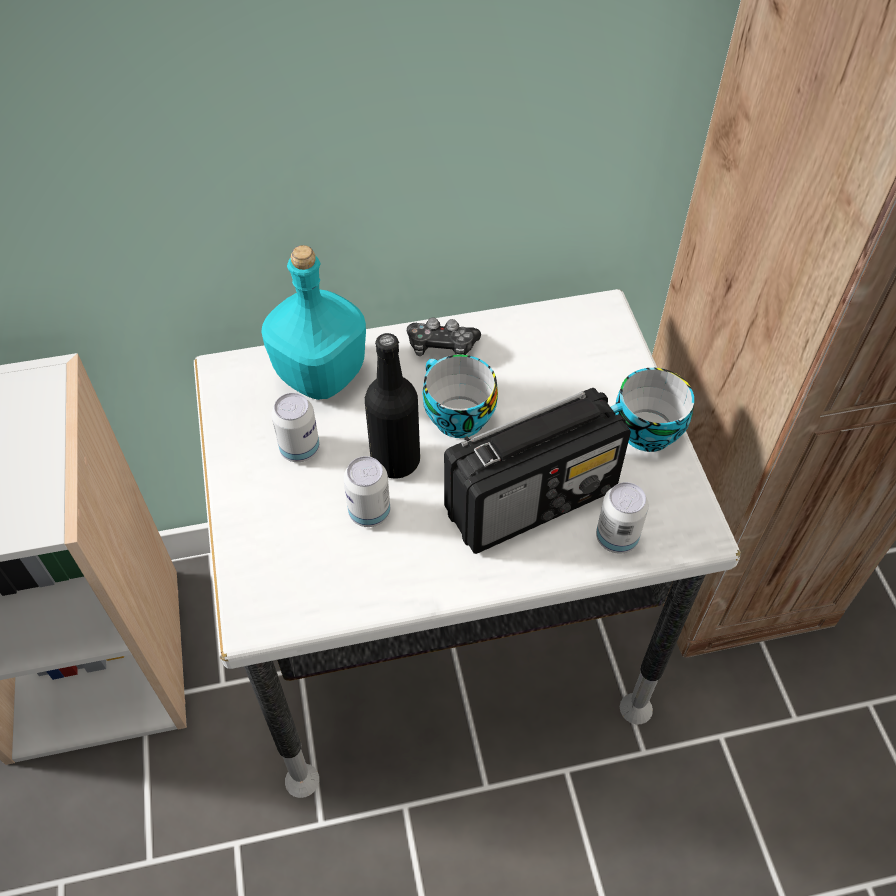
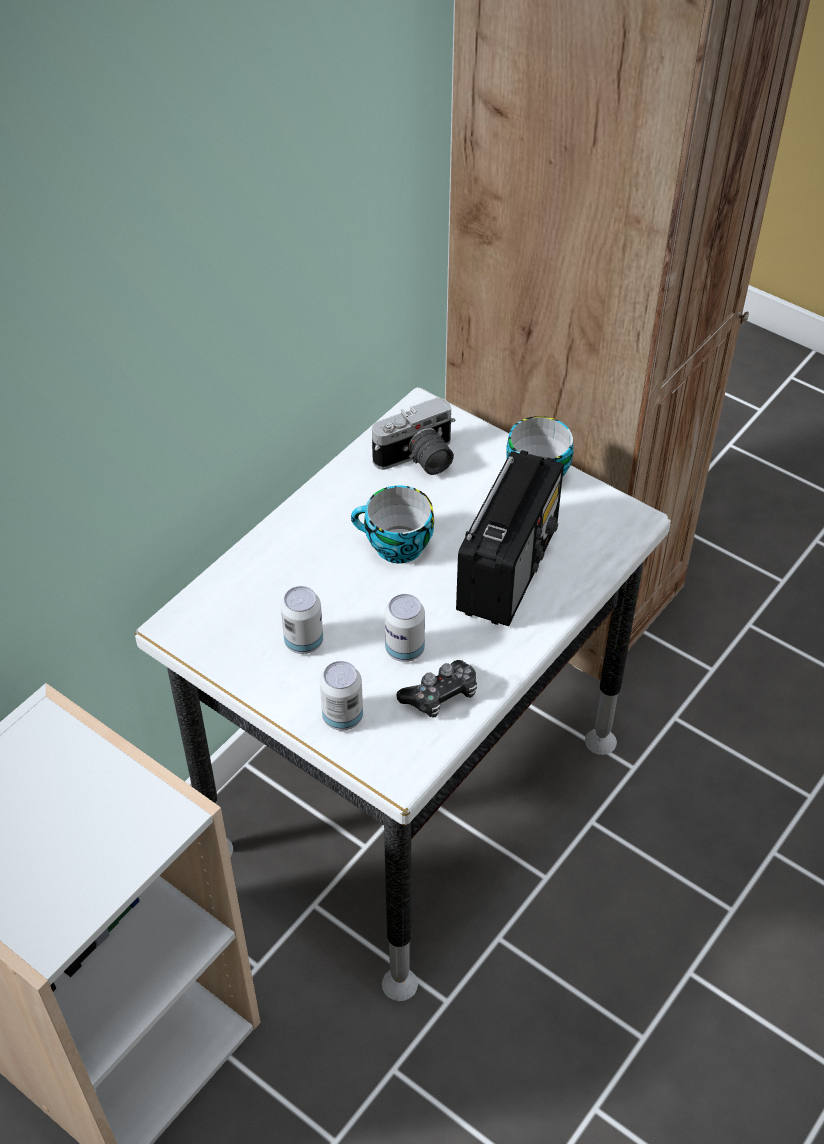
camera: 40 degrees left, 5 degrees down
turquoise bottle [261,245,366,400] -> none
black bottle [365,333,420,479] -> none
game controller [407,317,481,356] -> game controller moved to [397,660,477,718]
can [596,482,649,554] -> can moved to [320,661,363,731]
none -> camera [372,397,455,475]

